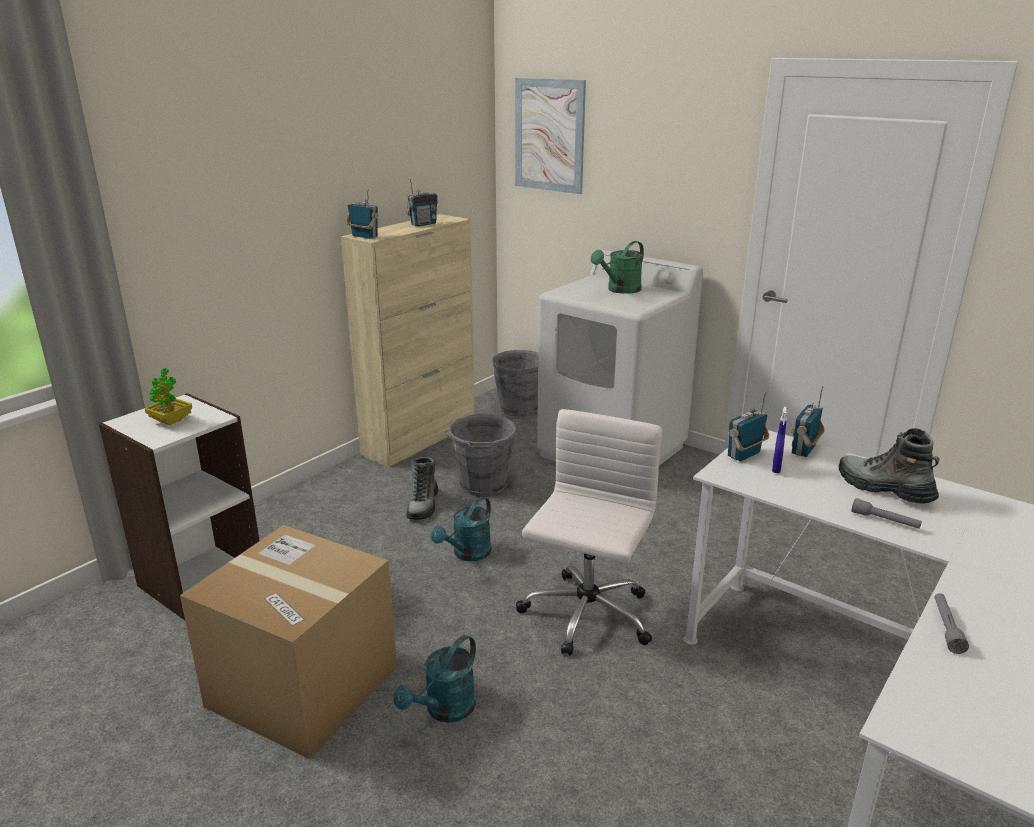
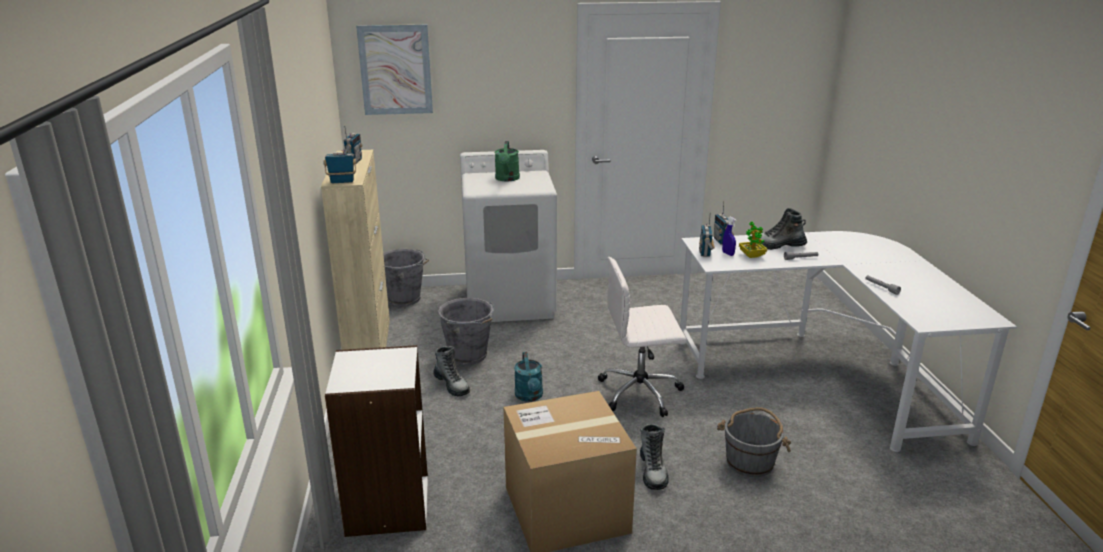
camera: 45 degrees left, 0 degrees up
potted plant [145,368,192,425] -> potted plant moved to [739,221,767,258]
turquoise watering can [393,635,476,723] -> boot [640,424,669,490]
white office chair [516,409,662,656] -> white office chair turned 75 degrees counterclockwise [598,257,687,417]
none -> grey bucket [717,407,791,477]

